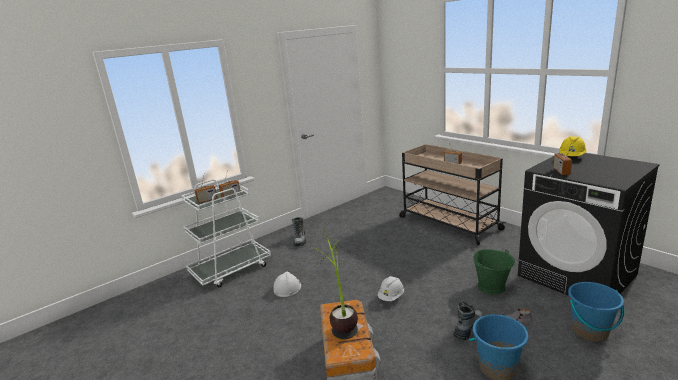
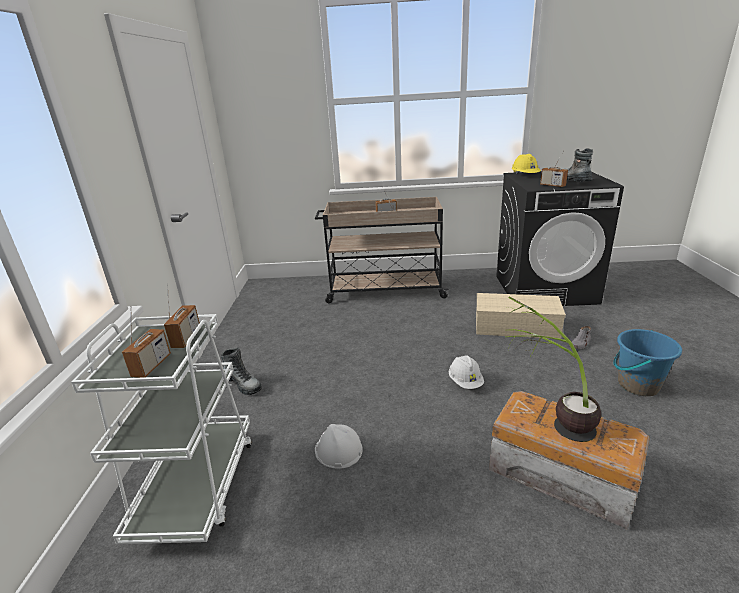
camera: 50 degrees left, 5 degrees up
boot [453,302,484,340] -> boot moved to [565,148,593,182]
green bucket [473,249,515,295] -> beige storage box [476,293,566,339]
blue bucket [568,282,624,342] -> none

